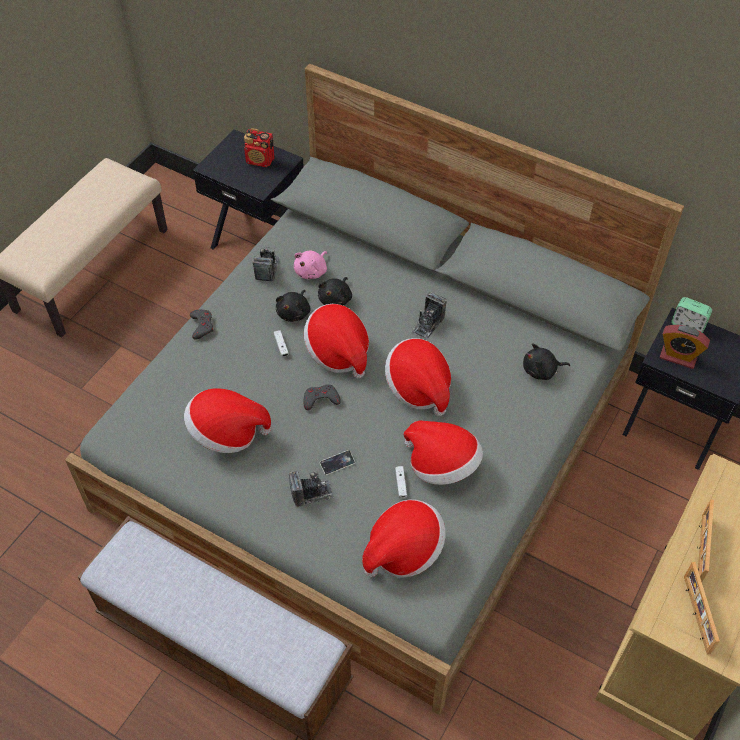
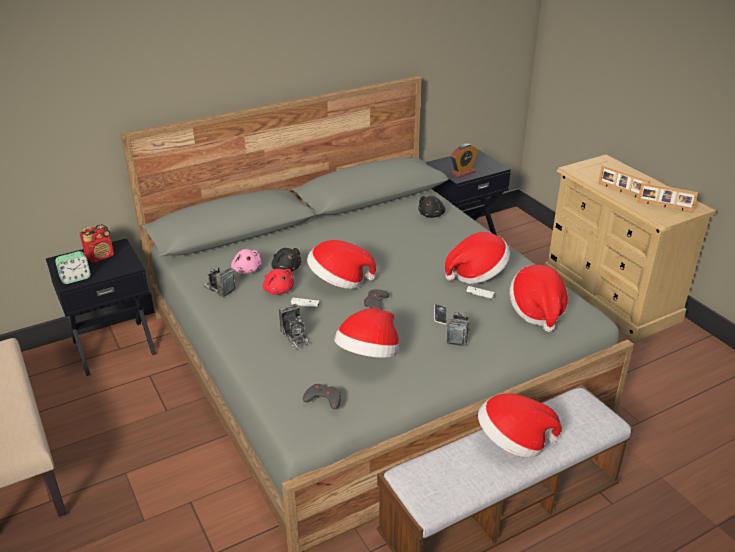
camera: 60 degrees left, 20 degrees down
grey game controller [190,310,213,340] -> grey game controller moved to [303,384,341,409]
black plush toy [276,290,311,322] -> red plush toy [263,269,294,295]
hat [385,338,451,416] -> hat moved to [478,394,562,458]
camera [411,292,447,339] -> camera moved to [279,304,310,349]
alarm clock [671,297,712,333] -> alarm clock moved to [55,251,91,284]

